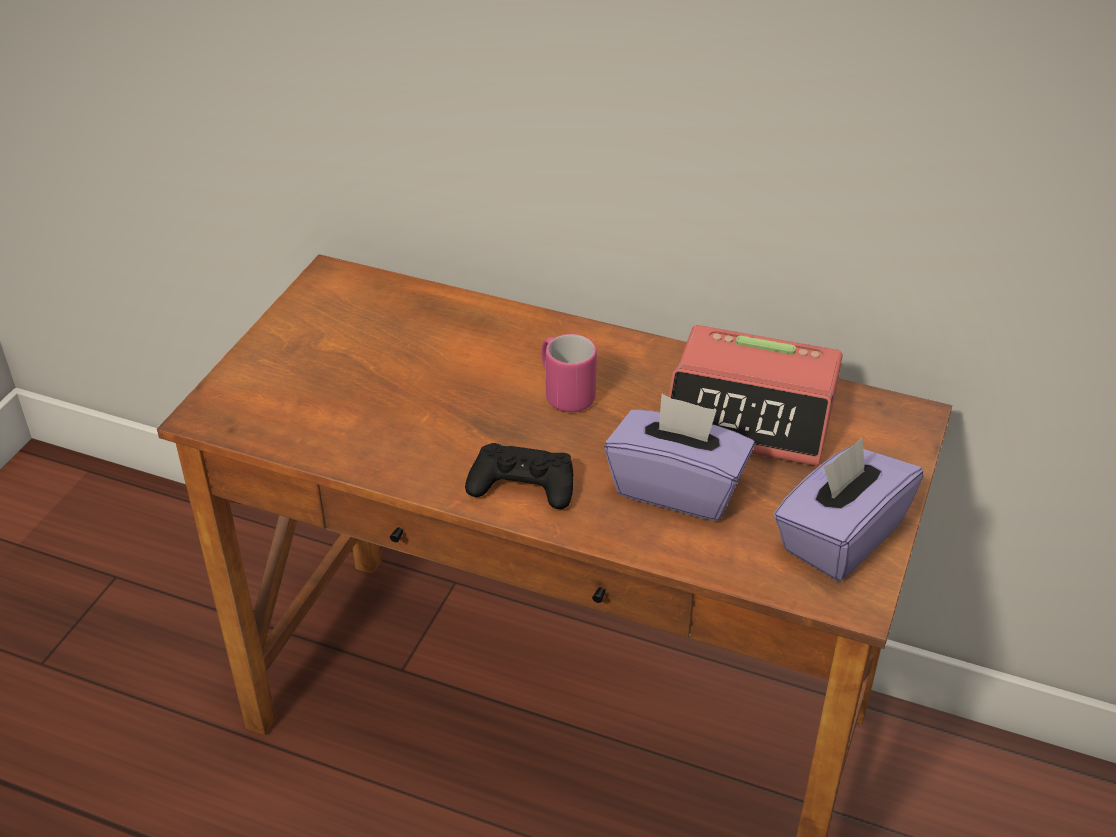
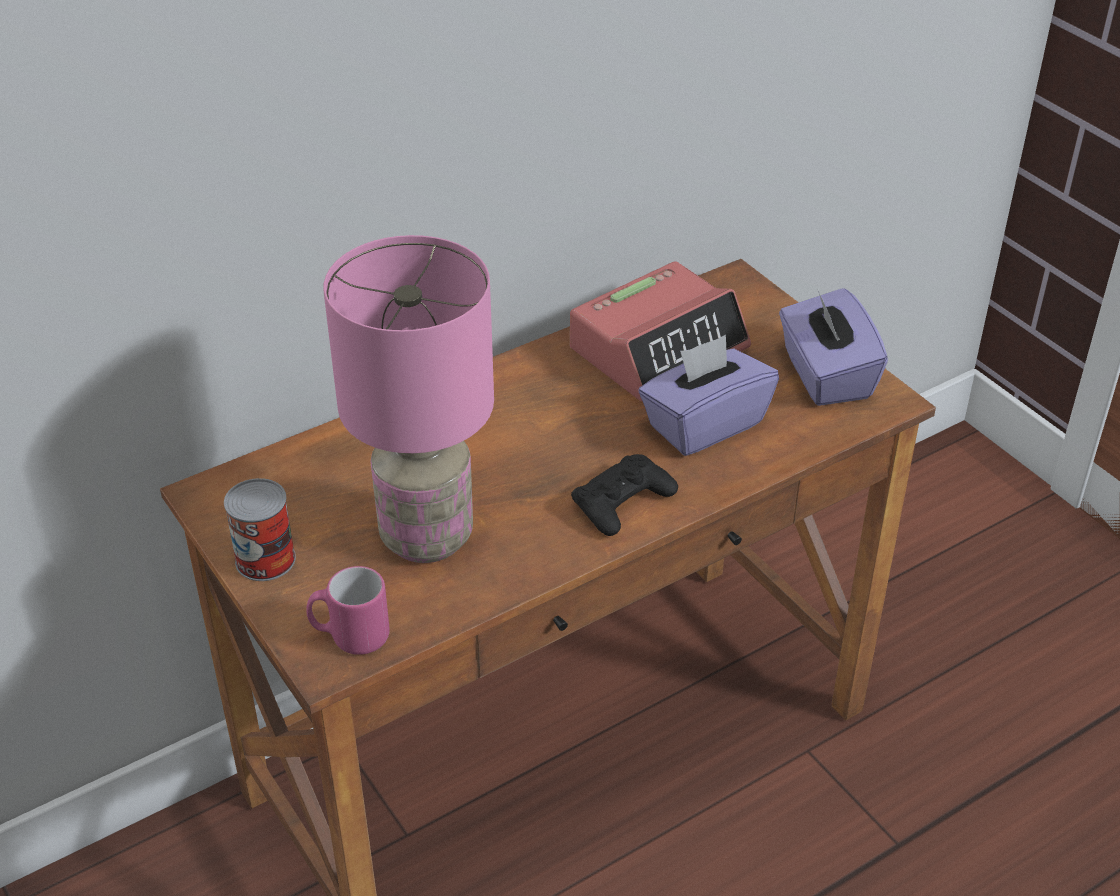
camera: 55 degrees left, 0 degrees up
pink mug [541,334,597,412] -> pink mug moved to [306,566,390,655]
none -> can [224,478,296,581]
none -> pink table lamp [324,235,494,563]

